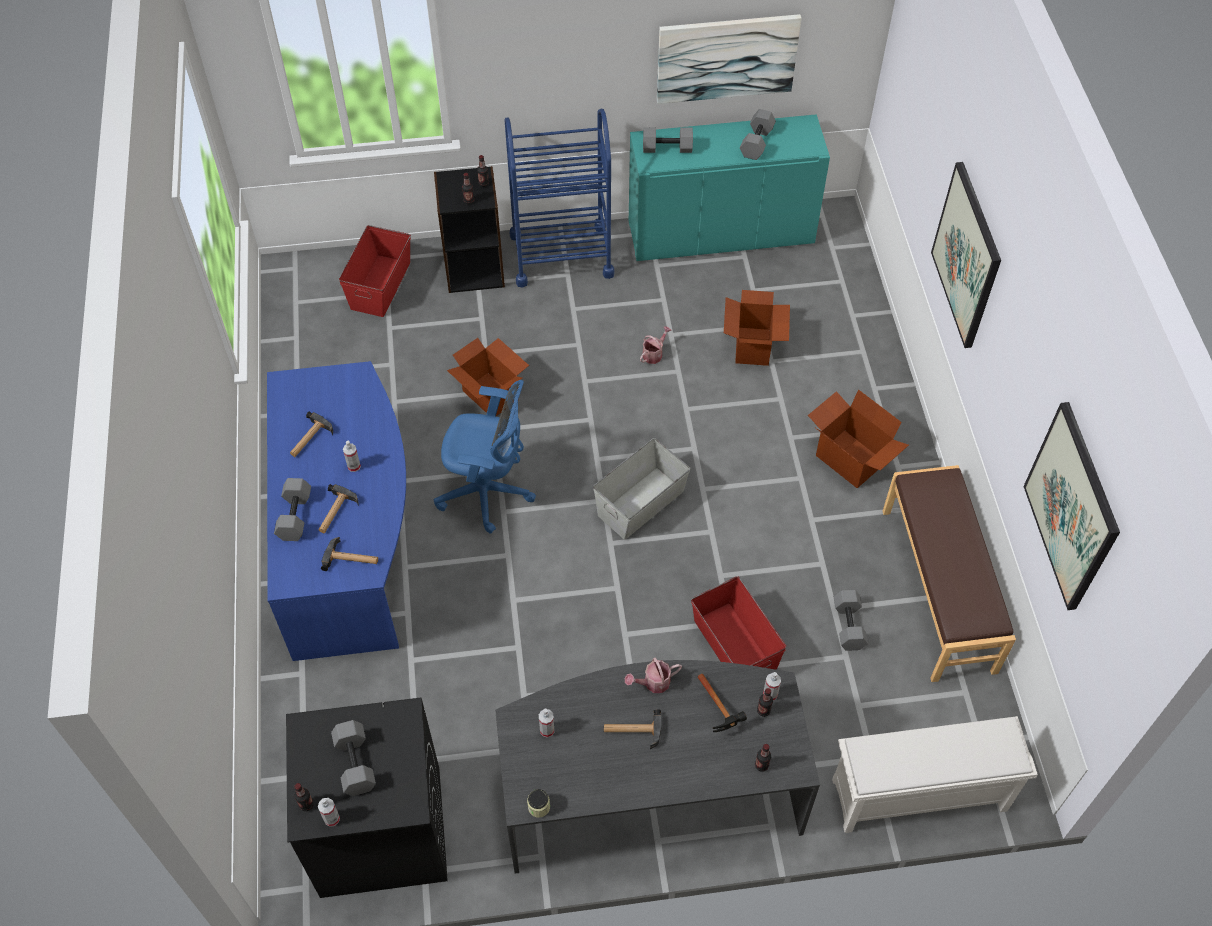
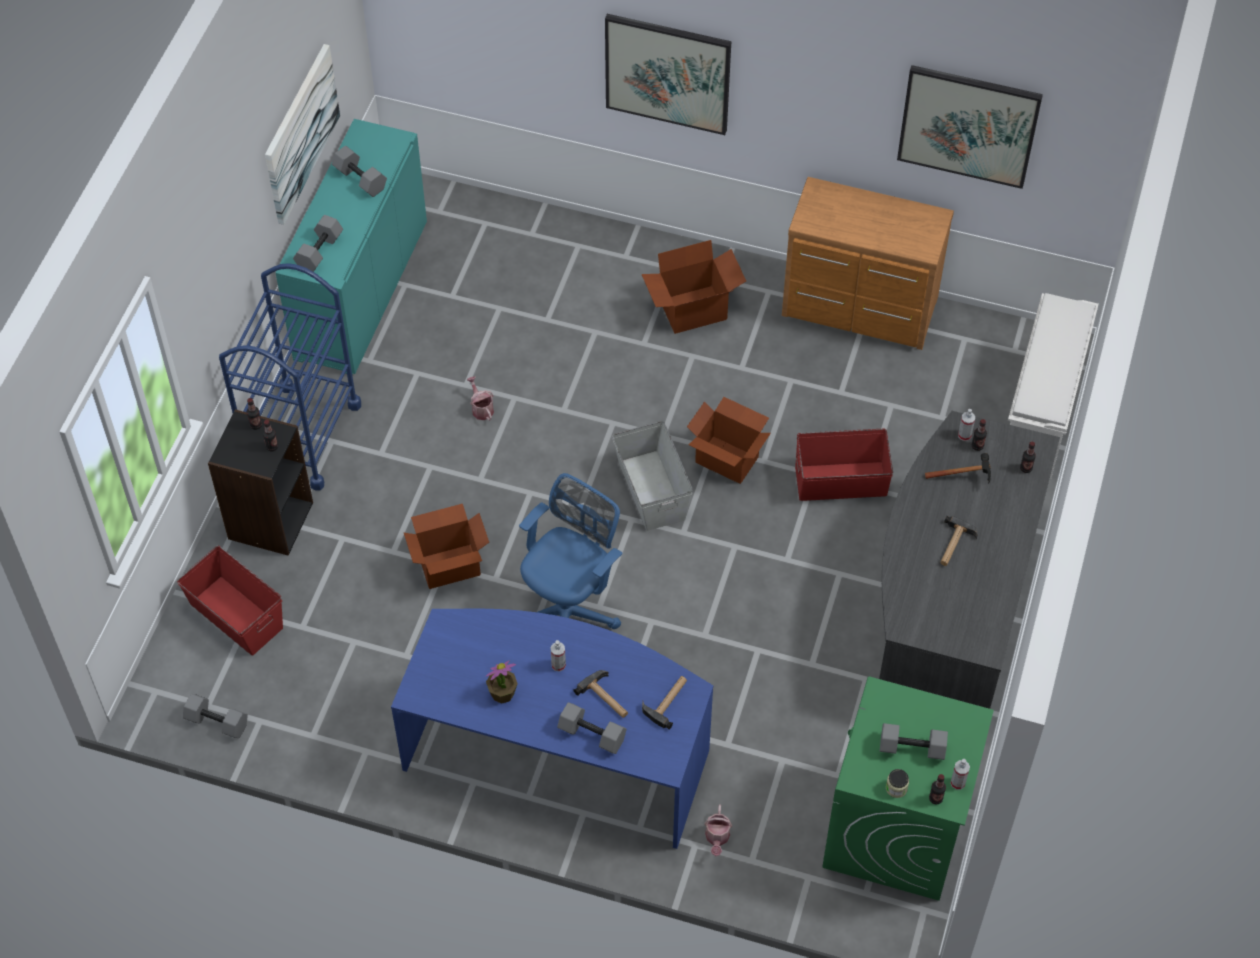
camera: 65 degrees left, 0 degrees up
black washing machine [286,698,448,898] -> green washing machine [822,676,994,901]
hammer [290,412,333,457] -> potted plant [486,660,518,704]
jar [527,789,550,818] -> jar moved to [886,769,909,798]
spray bottle [539,709,555,738] -> none
watering can [625,658,682,693] -> watering can moved to [704,805,732,856]
cardboard box [724,290,790,366] -> cardboard box moved to [687,397,771,484]
grey dumbbell [834,590,868,651] -> grey dumbbell moved to [183,694,248,738]
brown bench [883,465,1016,682] -> brown dresser [782,177,954,350]

